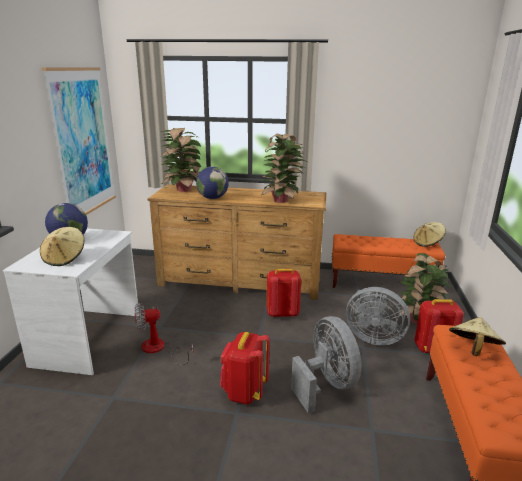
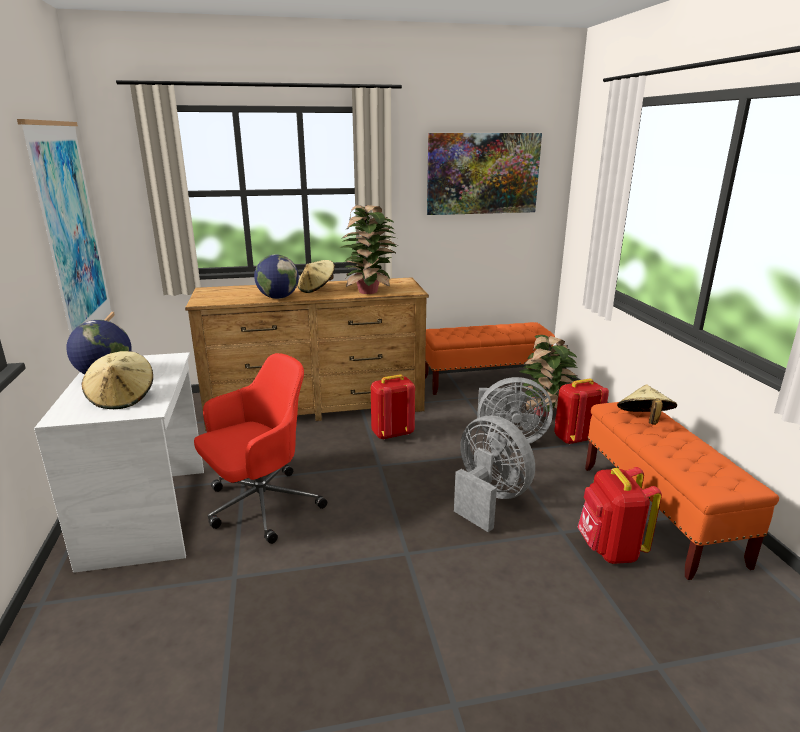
camera: 20 degrees left, 0 degrees up
fan [135,303,194,365] -> red office chair [194,353,327,544]
potted plant [160,128,201,192] -> none
red backpack [220,332,270,404] -> red backpack moved to [578,467,662,564]
beige hat [413,222,446,247] -> beige hat moved to [298,260,335,293]
none -> picture [427,133,542,215]

